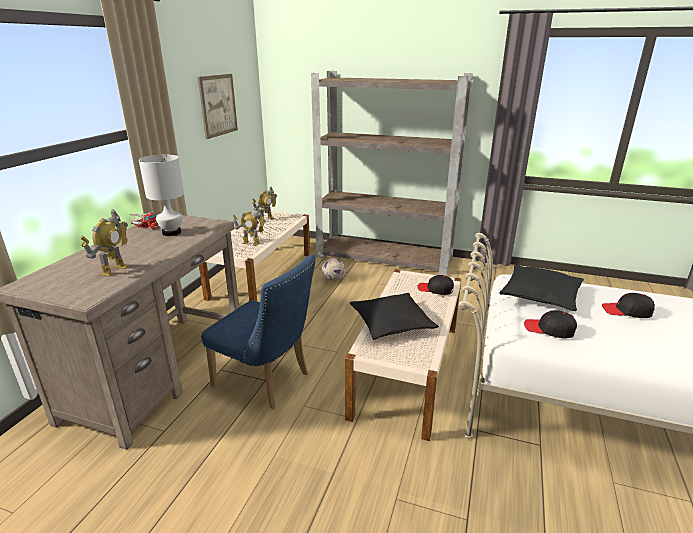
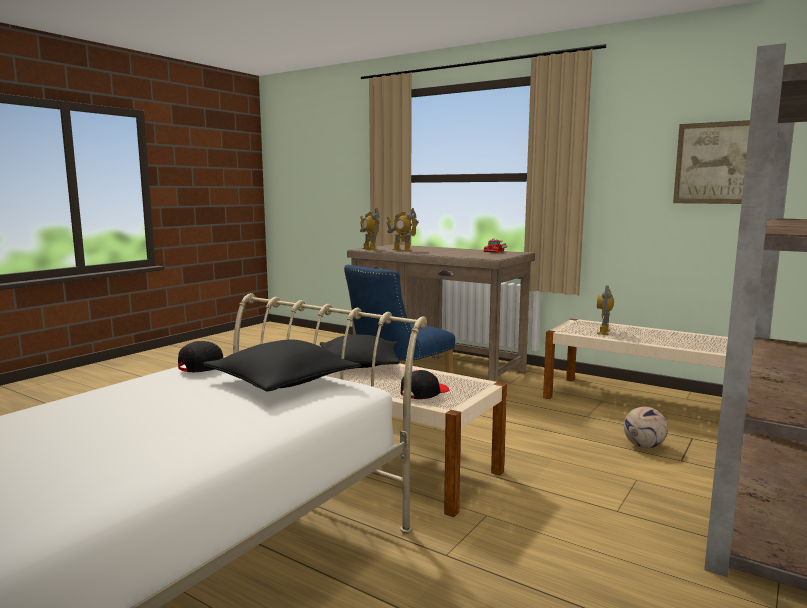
camera: 105 degrees right, 15 degrees down
white table lamp [139,154,184,236] -> none
toy robot [252,186,277,221] -> toy robot moved to [360,208,380,250]
black cap [602,293,655,318] -> none

